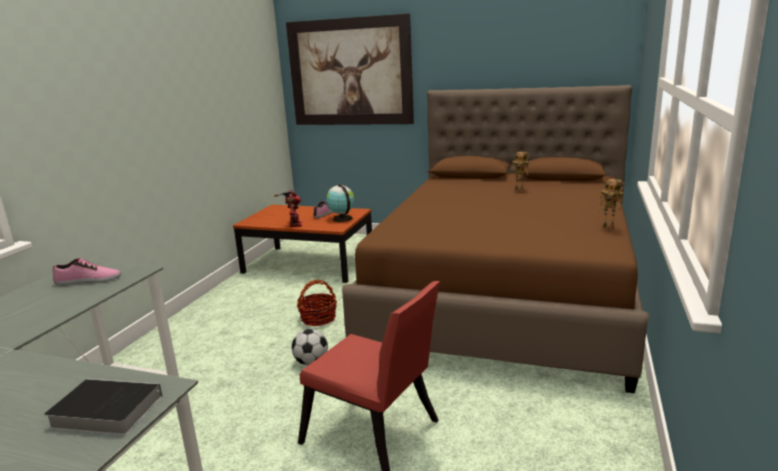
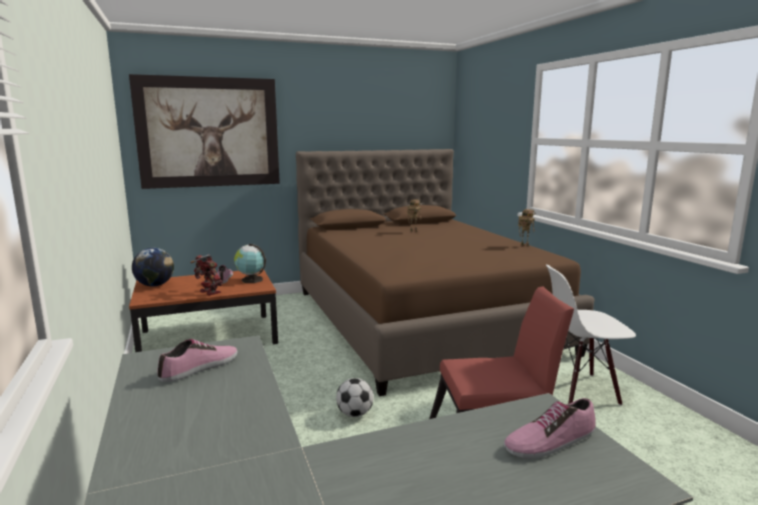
camera: 40 degrees left, 5 degrees down
book [44,379,162,435] -> shoe [504,398,596,458]
basket [297,280,337,326] -> none
none -> globe [132,248,174,287]
none -> white chair [546,265,636,406]

